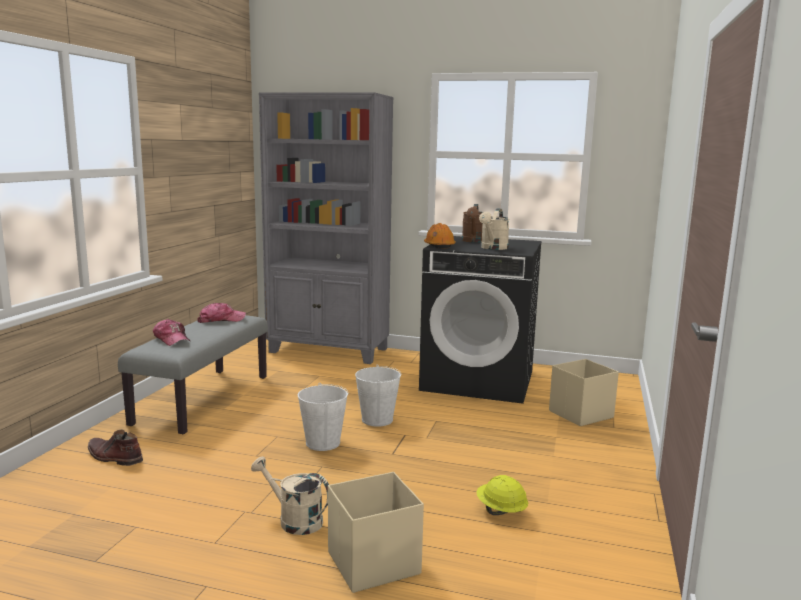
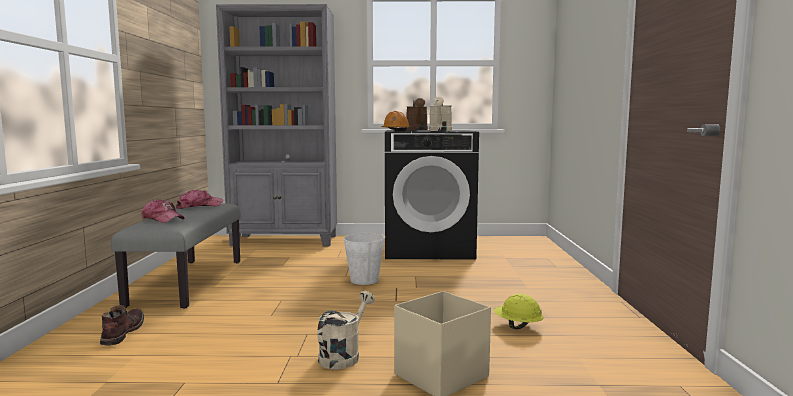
camera: 15 degrees left, 5 degrees down
brown boot [88,430,143,466] -> brown boot turned 75 degrees clockwise [100,305,144,345]
beige watering can [251,456,329,535] -> beige watering can turned 105 degrees clockwise [317,291,375,370]
white bucket [298,383,348,451] -> none
beige storage box [549,359,619,426] -> none

